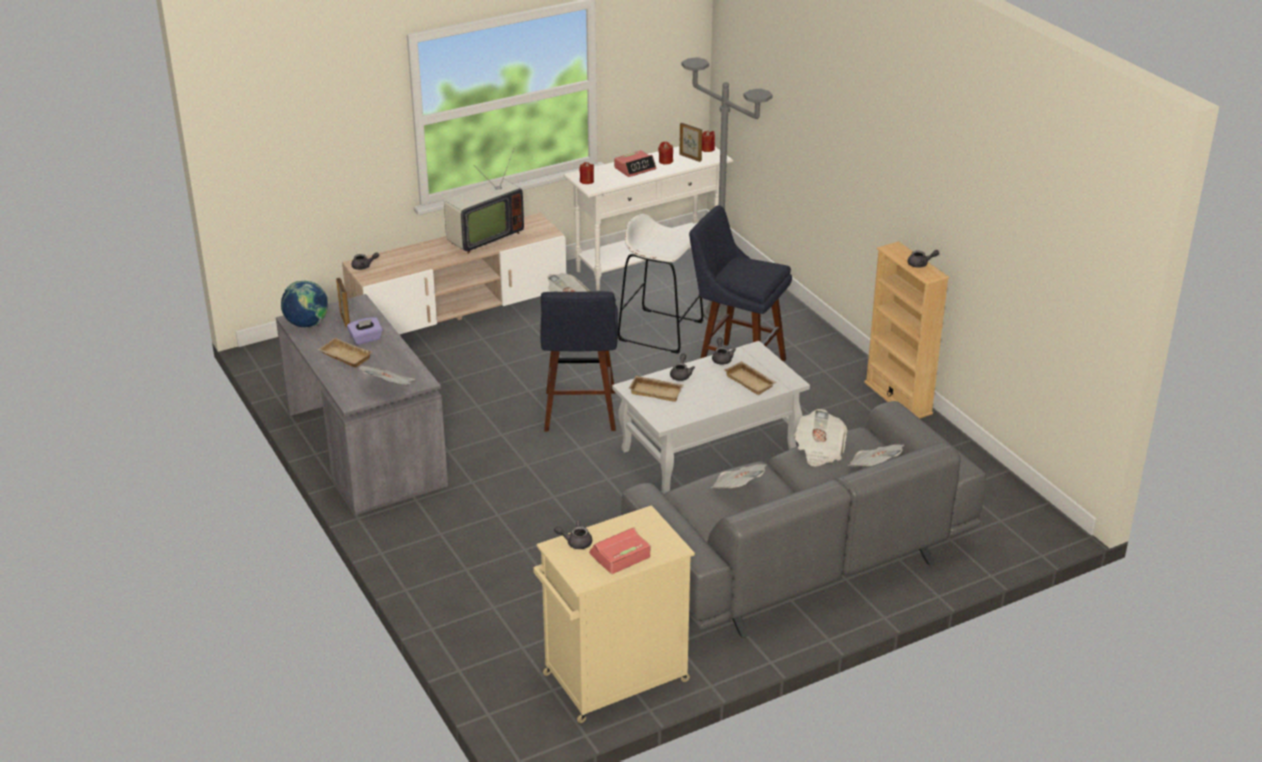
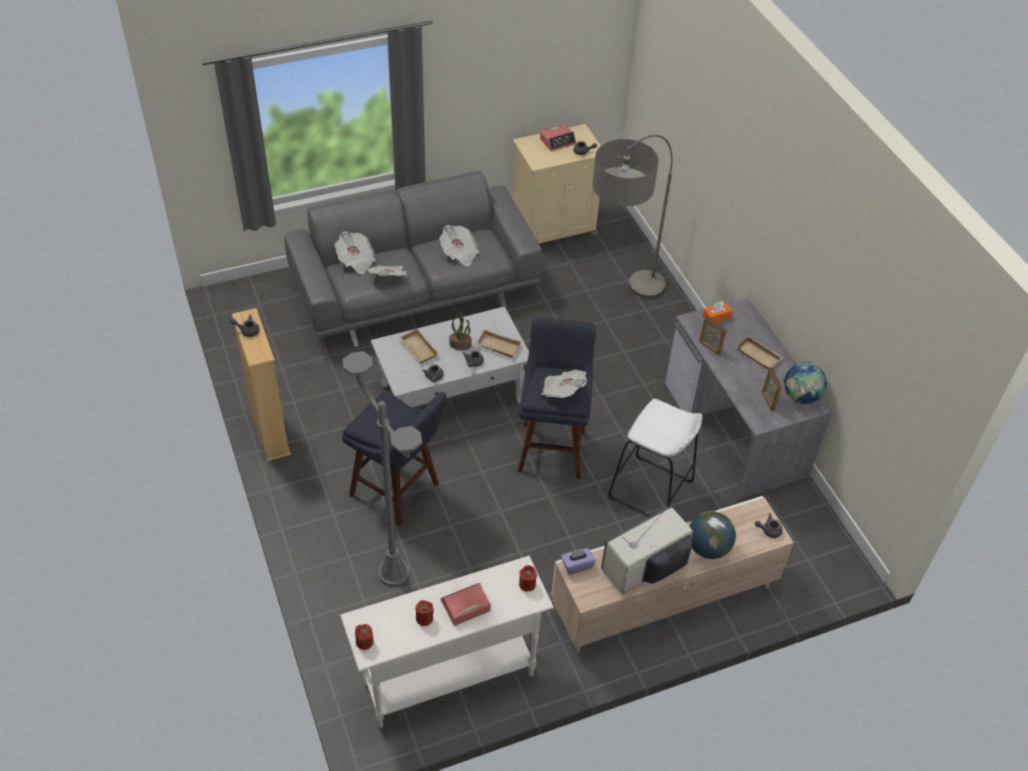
camera: 175 degrees left, 15 degrees up
purple tissue box [347,317,383,345] -> purple tissue box moved to [561,548,596,575]
newspaper [358,366,415,385] -> orange tissue box [703,301,732,323]
white stool [618,214,703,354] -> white stool moved to [608,399,703,517]
picture frame [680,123,702,162] -> picture frame moved to [699,316,727,355]
none -> potted plant [450,311,472,350]
none -> floor lamp [592,135,673,298]
none -> globe [689,511,736,559]

